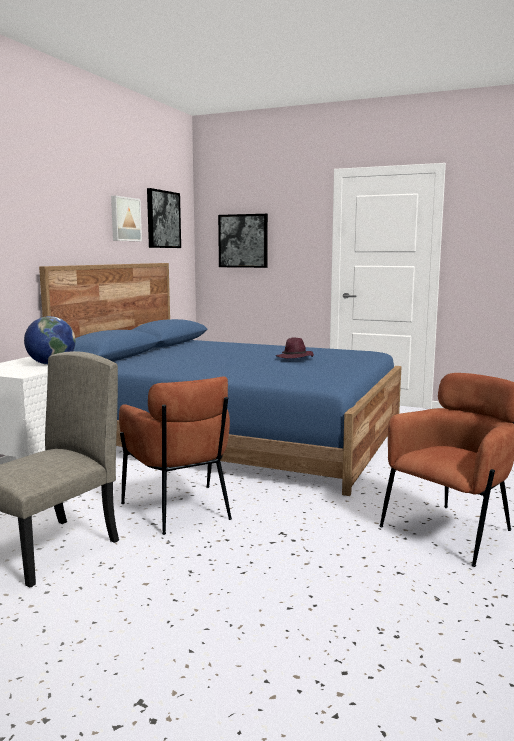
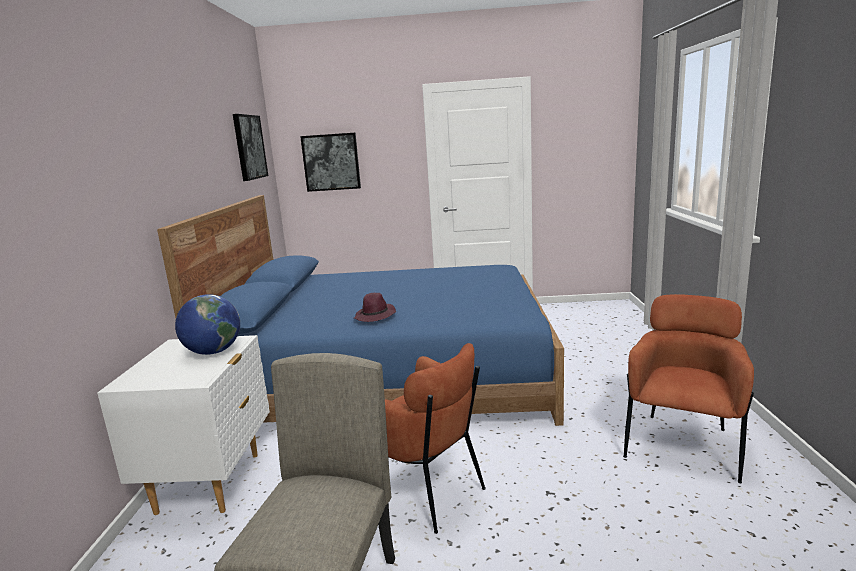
camera: 20 degrees left, 5 degrees up
picture [111,196,142,241] -> none
purple hat [276,337,314,358] -> purple hat moved to [354,293,397,322]

